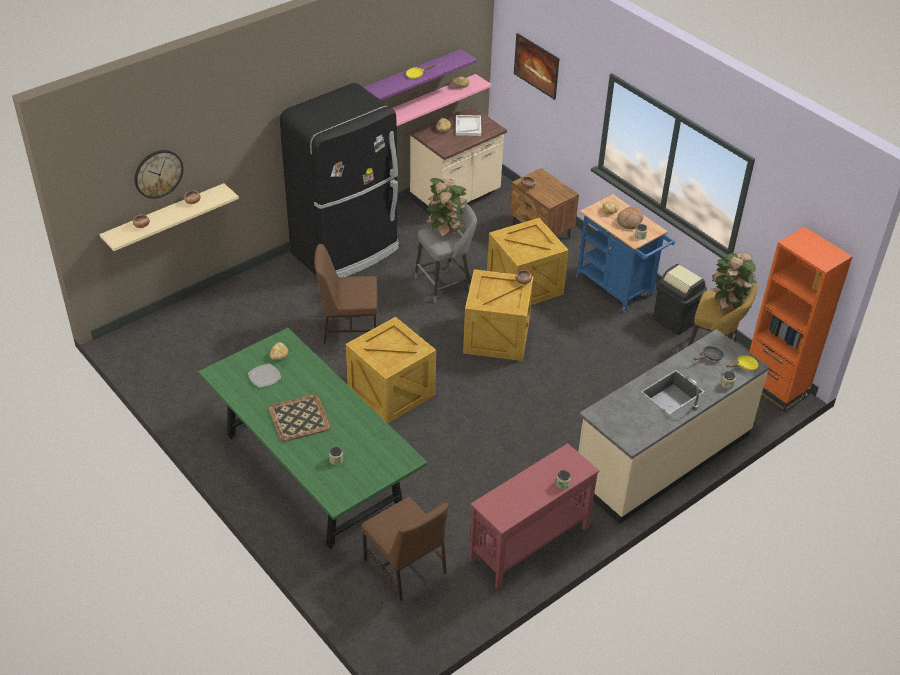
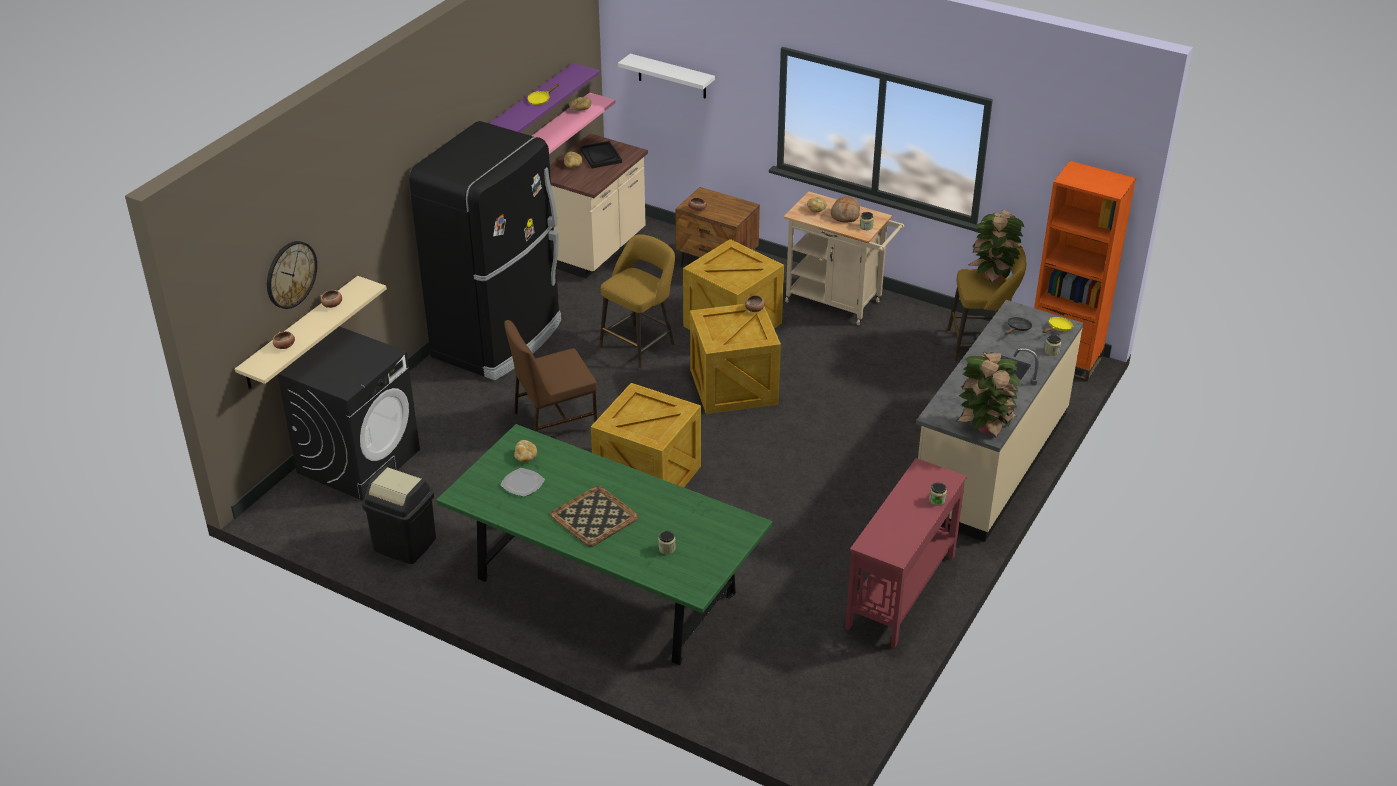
camera: 20 degrees left, 5 degrees down
brown chair [361,497,448,601] -> none
grey stool [414,203,477,303] -> yellow stool [599,234,675,369]
potted plant [425,178,467,238] -> potted plant moved to [956,352,1021,438]
white tray [456,115,481,136] -> black tray [580,141,622,168]
picture [514,33,560,100] -> white shelf [618,54,715,99]
blue cart [576,194,675,312] -> beige cart [783,191,904,325]
black trash can [653,264,707,335] -> black trash can moved to [362,467,436,564]
none -> black washing machine [277,326,420,501]

